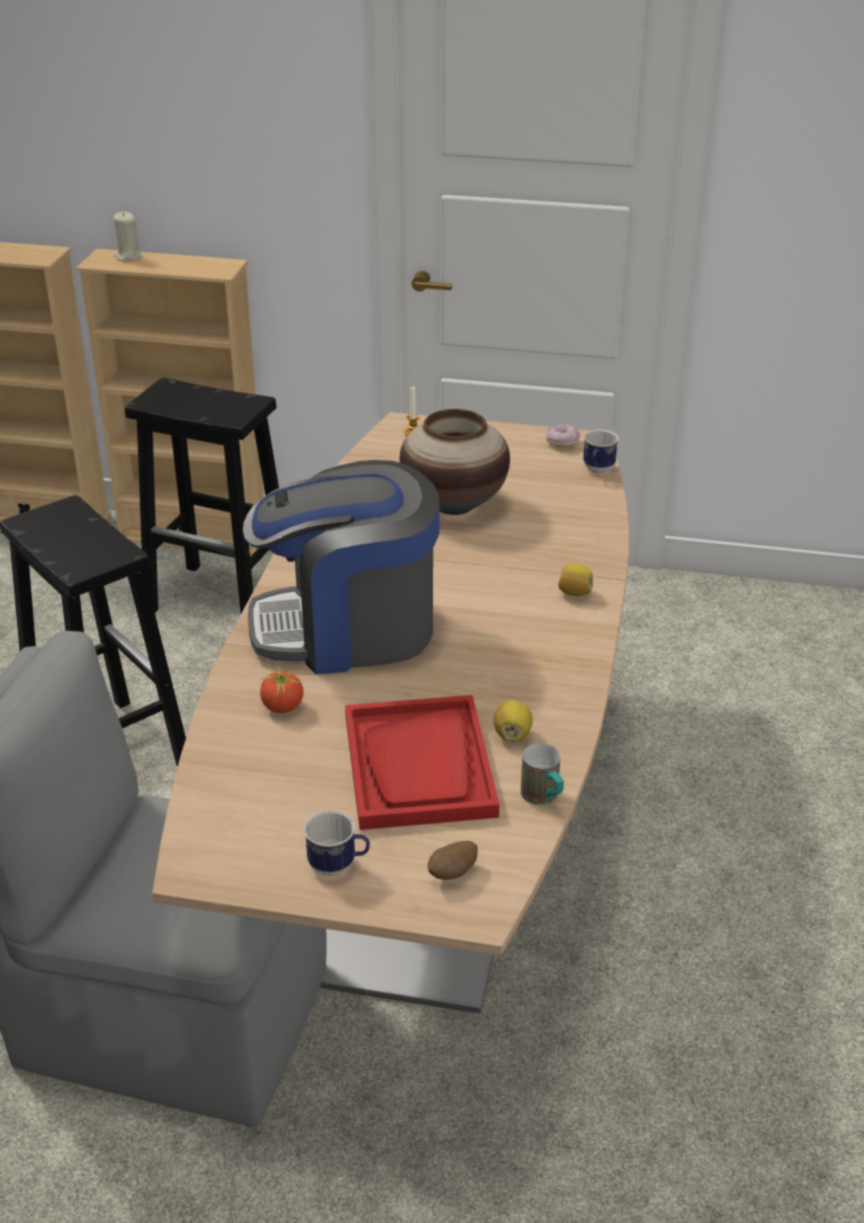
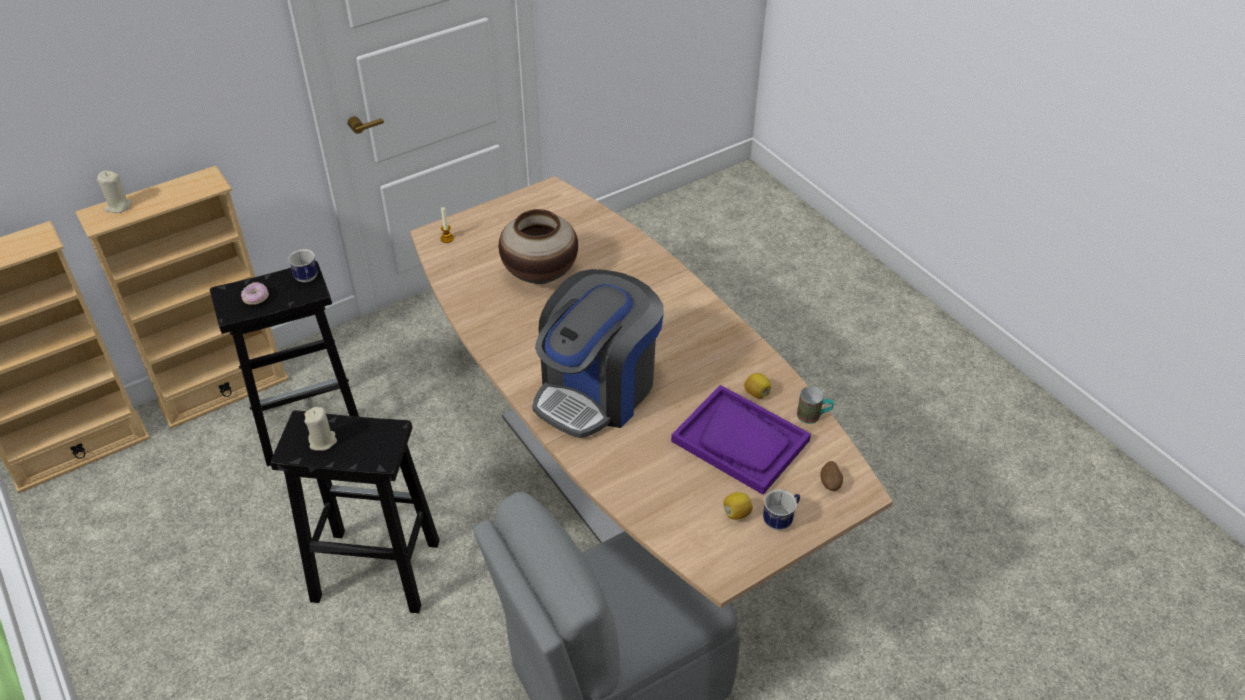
camera: 45 degrees left, 10 degrees up
tomato [258,663,303,713] -> none
red tray [345,695,499,830] -> purple tray [671,385,811,495]
donut [546,424,580,447] -> donut moved to [241,282,269,305]
lemon [558,564,593,596] -> lemon moved to [724,492,753,520]
mug [583,429,619,473] -> mug moved to [288,249,318,282]
none -> beige candle [305,407,337,451]

